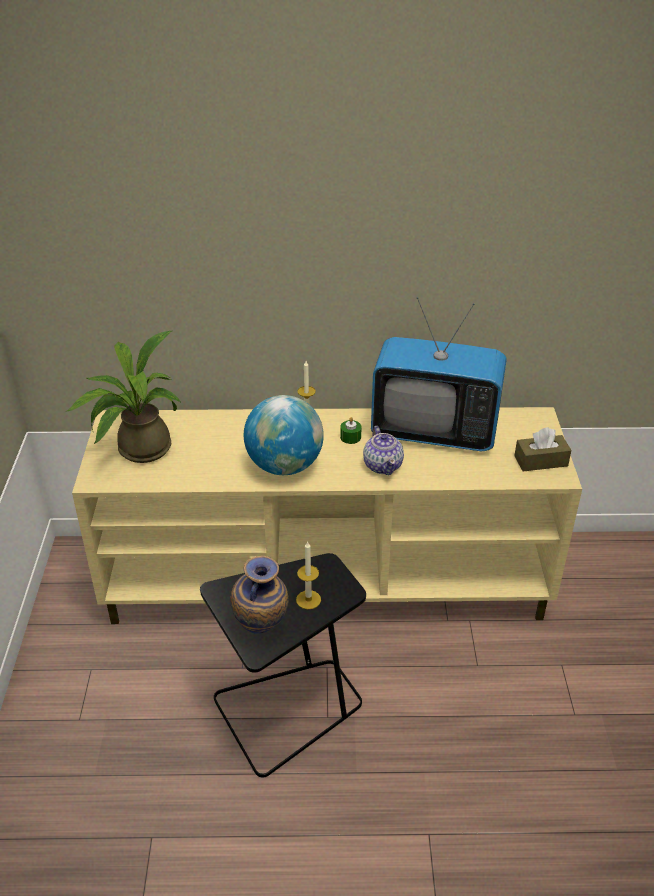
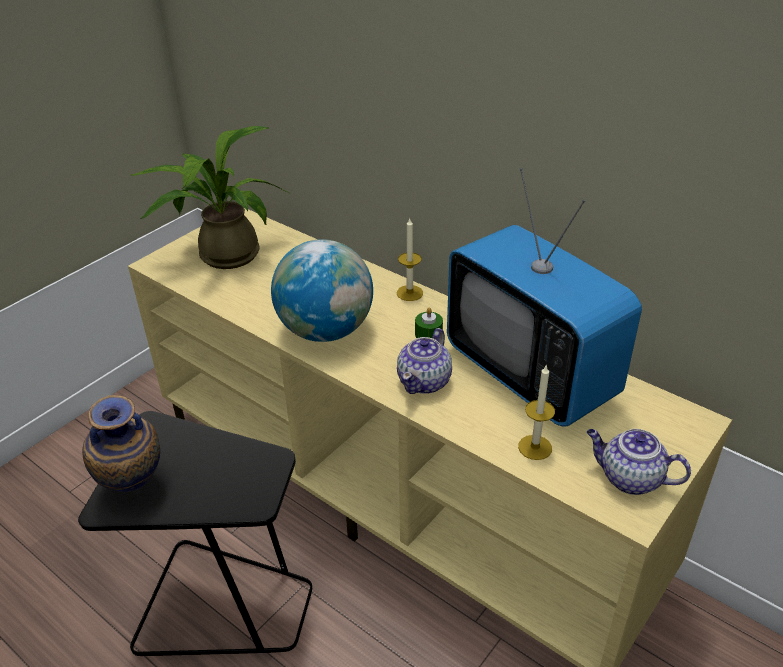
camera: 40 degrees right, 0 degrees up
candle [296,541,321,609] -> candle moved to [518,364,555,460]
brown tissue box [514,427,572,471] -> teapot [587,429,691,495]

